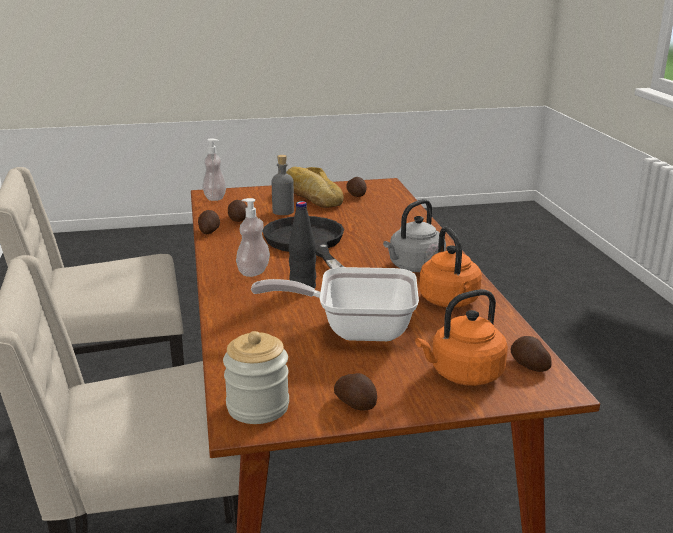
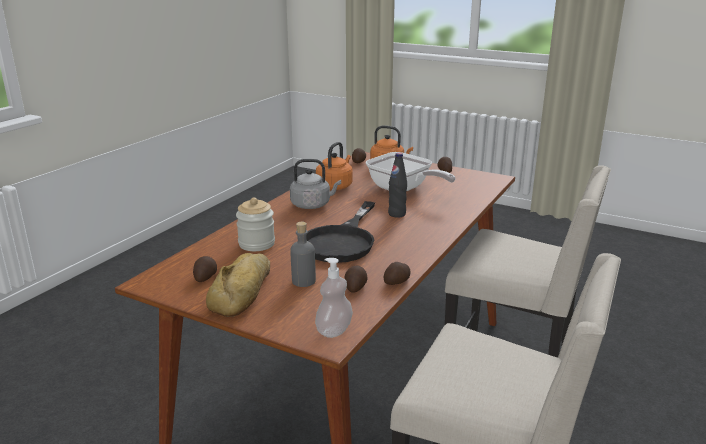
camera: 140 degrees left, 0 degrees up
jar [223,331,289,424] -> jar moved to [236,198,275,251]
soap dispenser [236,198,270,277] -> none

